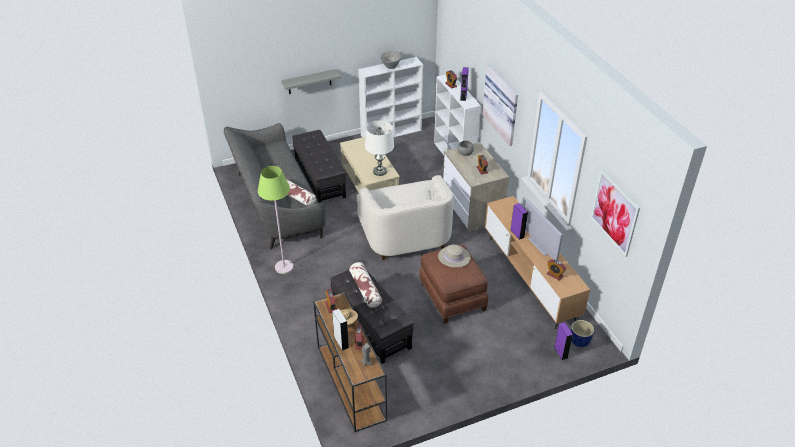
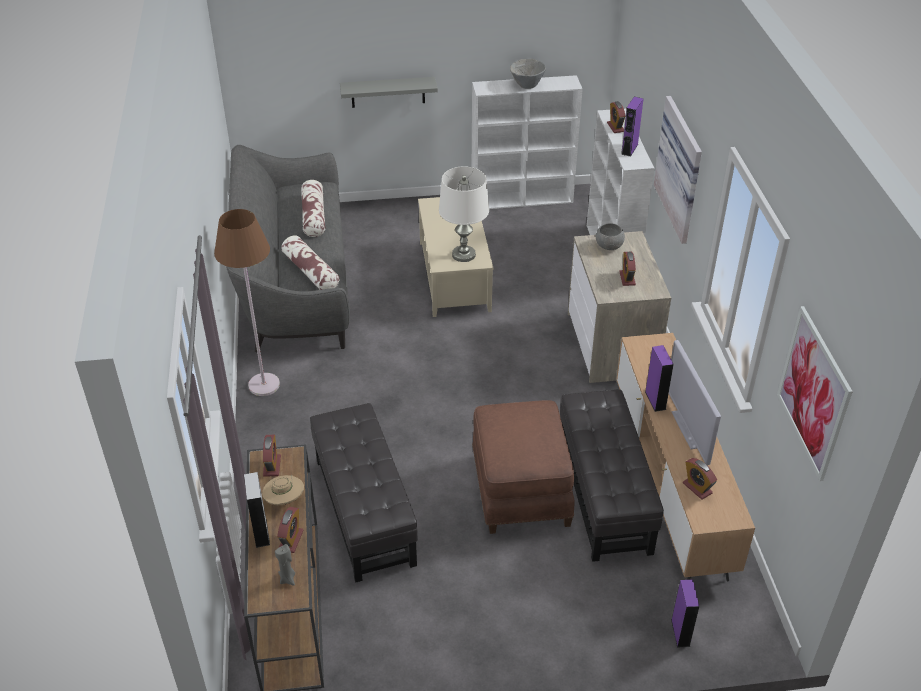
camera: 15 degrees right, 0 degrees up
green floor lamp [258,166,293,274] -> brown floor lamp [214,209,280,396]
black ottoman [292,130,346,203] -> black ottoman moved to [560,389,664,562]
pillow [349,262,382,308] -> pillow moved to [301,180,326,237]
white armchair [357,175,454,260] -> none
beige hat [438,244,470,268] -> none
blue planter [571,320,594,347] -> none

